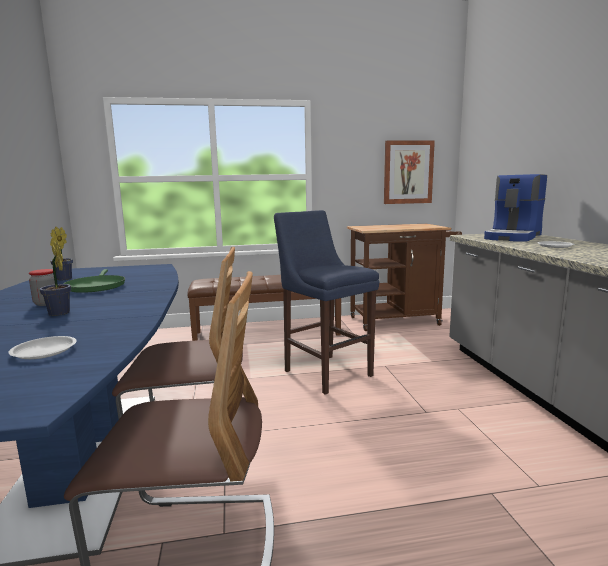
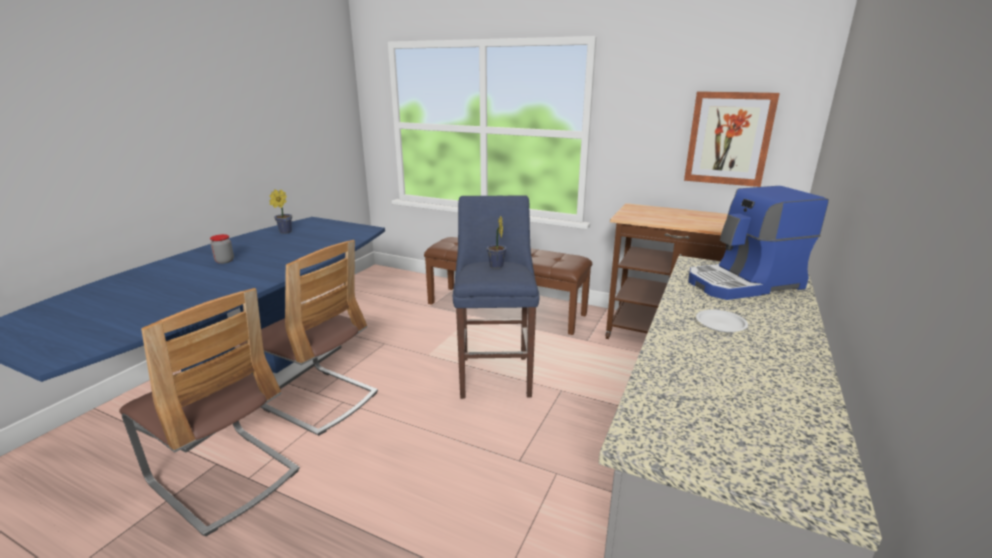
camera: 35 degrees right, 10 degrees up
white plate [8,336,76,359] -> none
potted plant [39,240,71,316] -> potted plant moved to [487,216,506,268]
green frying pan [63,269,125,293] -> none

